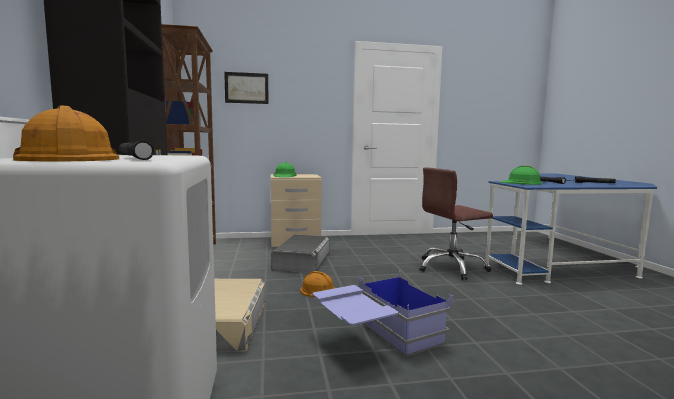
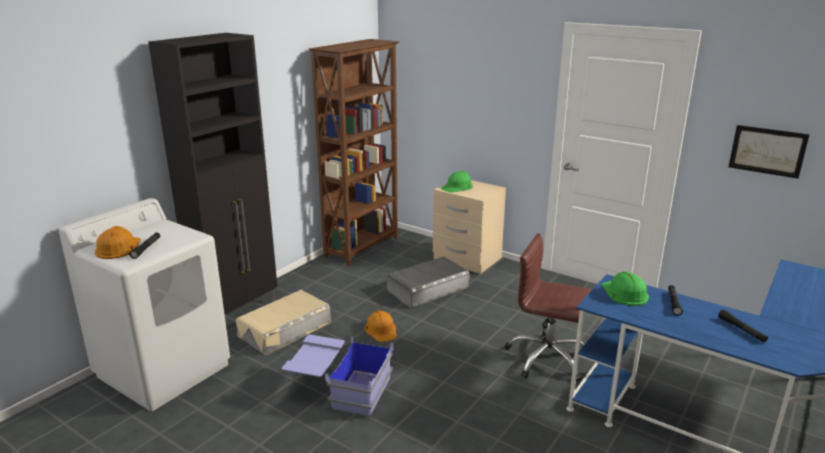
camera: 45 degrees right, 15 degrees up
picture [224,72,269,104] -> picture moved to [728,125,810,179]

